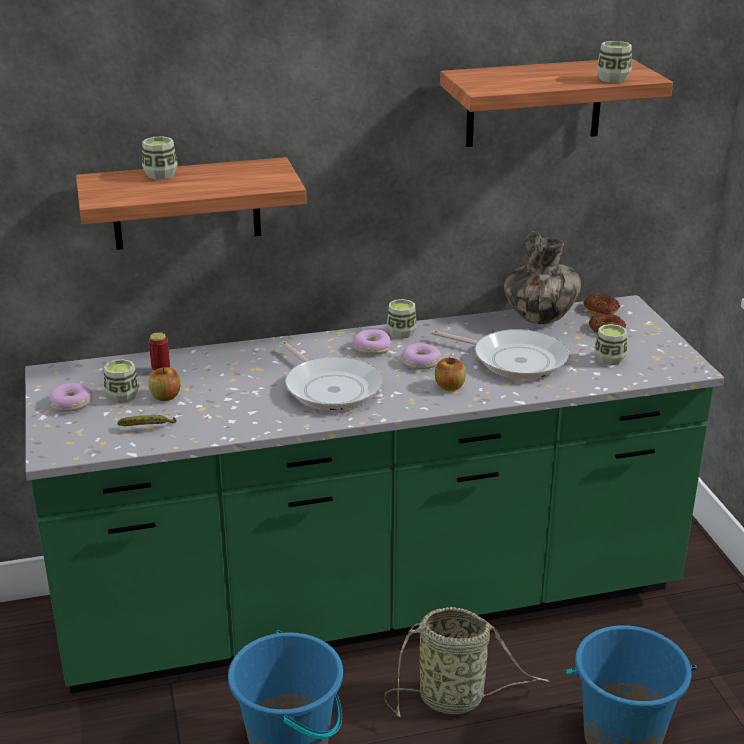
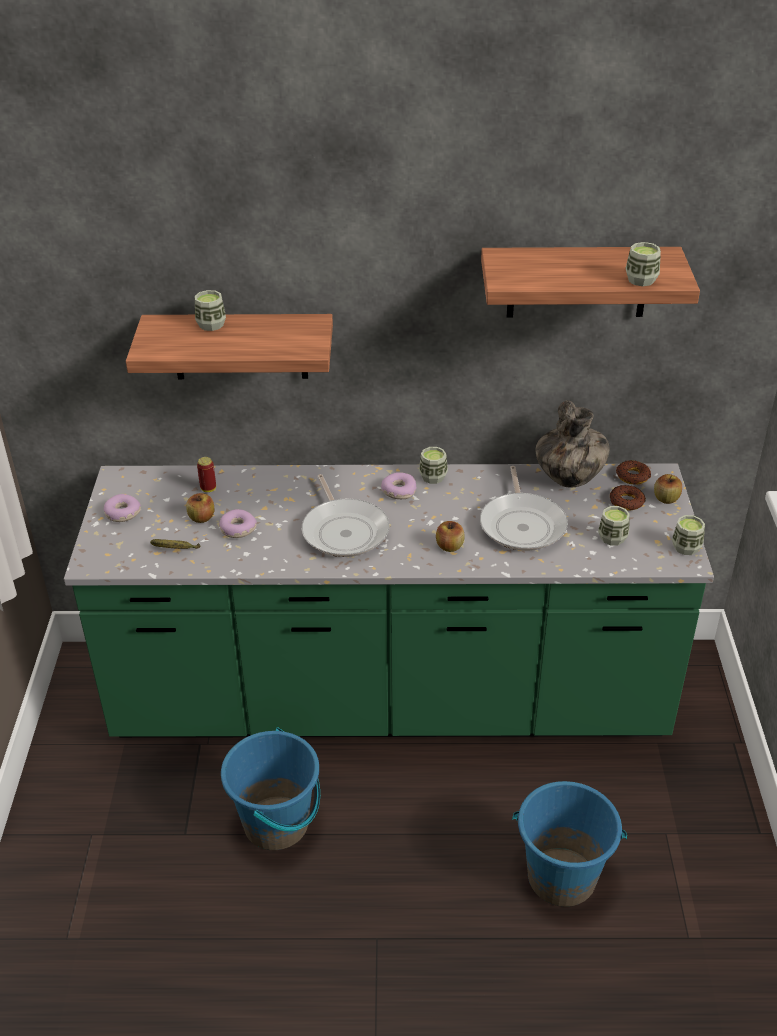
camera: 15 degrees right, 10 degrees up
cup [104,359,139,403] -> cup moved to [672,515,705,555]
basket [384,607,550,717] -> none
donut [402,343,441,370] -> donut moved to [219,509,257,538]
frying pan [431,329,569,379] -> frying pan turned 45 degrees clockwise [480,466,568,551]
none -> apple [654,474,682,504]

